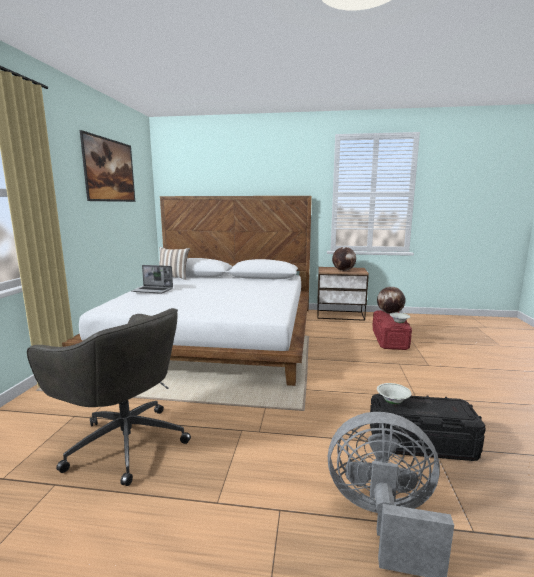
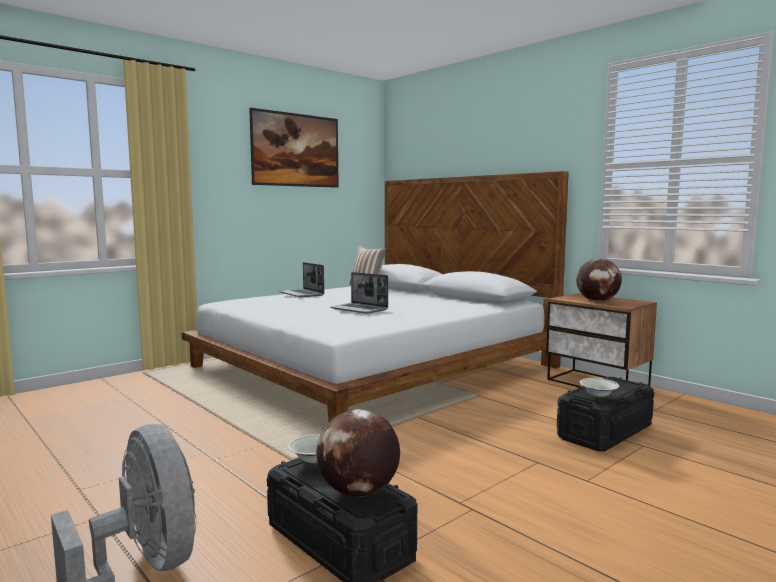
camera: 40 degrees right, 5 degrees down
grey office chair [27,308,191,486] -> none
red storage box [373,310,412,350] -> black storage box [557,377,654,451]
globe [377,287,405,314] -> globe moved to [316,409,400,497]
none -> laptop [330,272,388,314]

